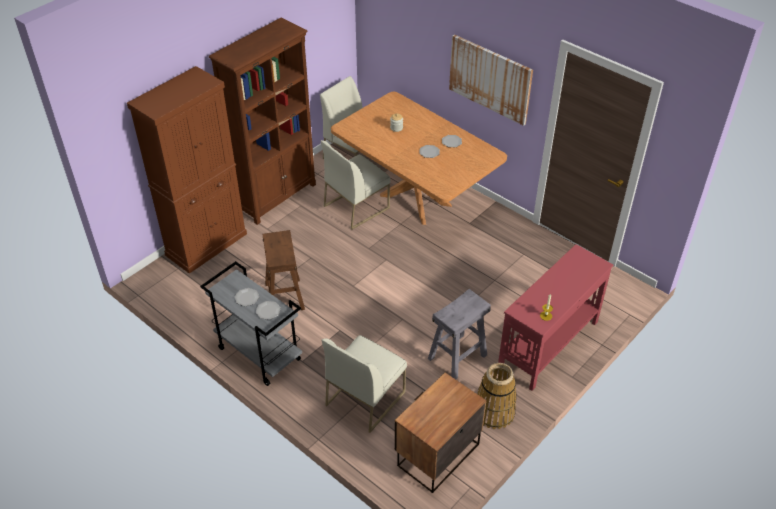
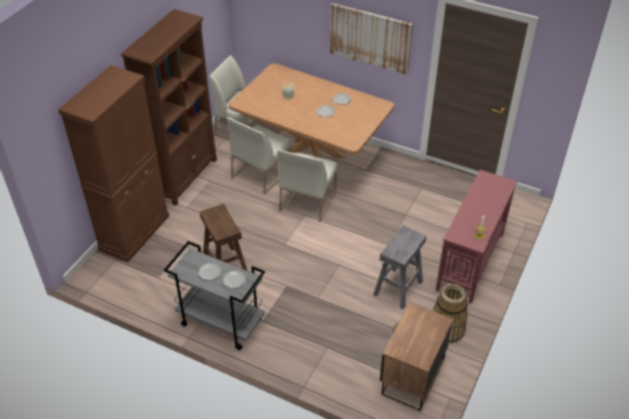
camera: 15 degrees left, 0 degrees up
white chair [322,335,407,433] -> white chair moved to [278,149,338,222]

